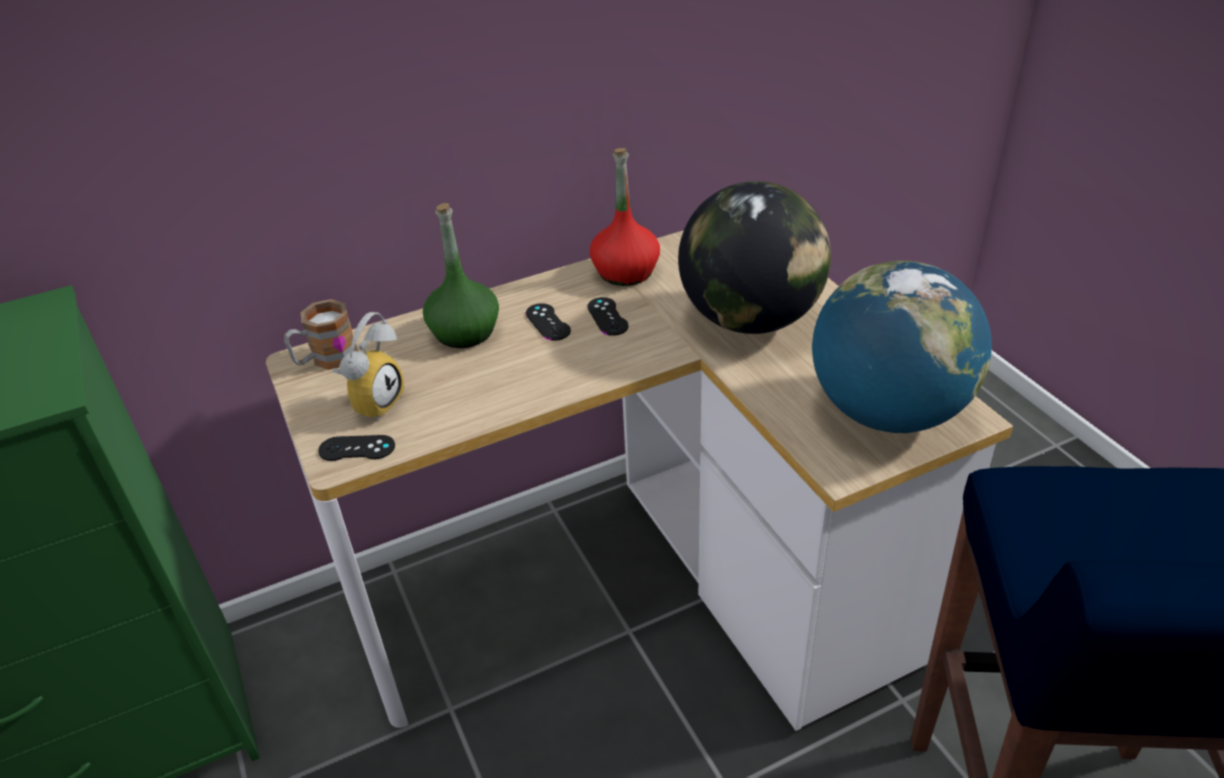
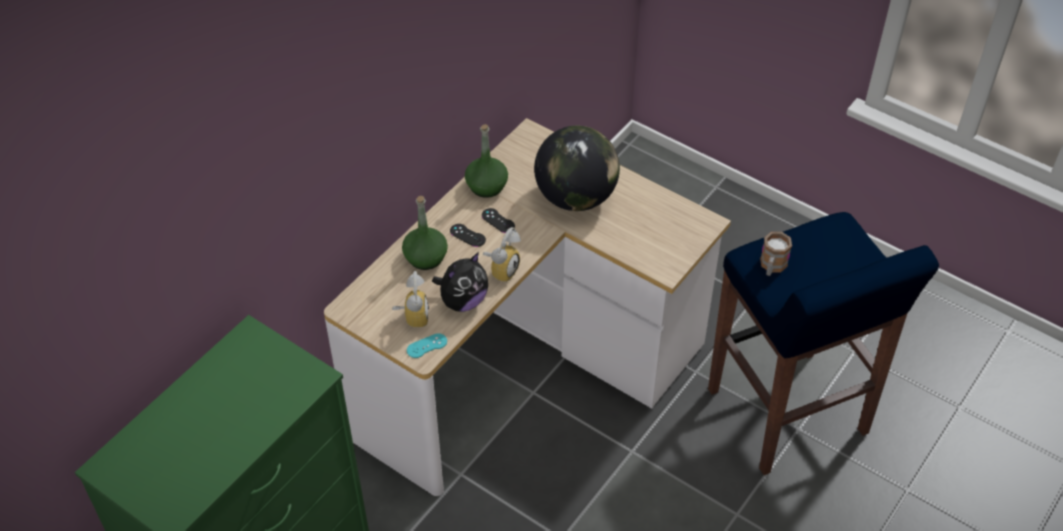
camera: 30 degrees left, 10 degrees up
mug [284,299,358,370] -> mug moved to [760,232,792,276]
black game controller [318,435,395,461] -> turquoise game controller [407,333,447,358]
red bottle [590,148,660,286] -> green bottle [465,124,508,198]
globe [812,261,992,433] -> none
none -> plush toy [432,252,488,312]
none -> alarm clock [483,227,521,283]

